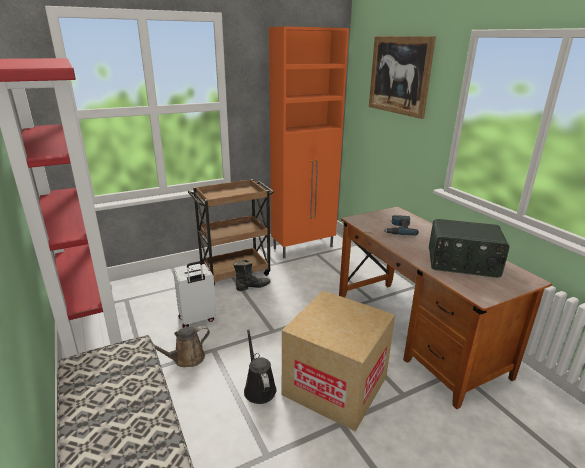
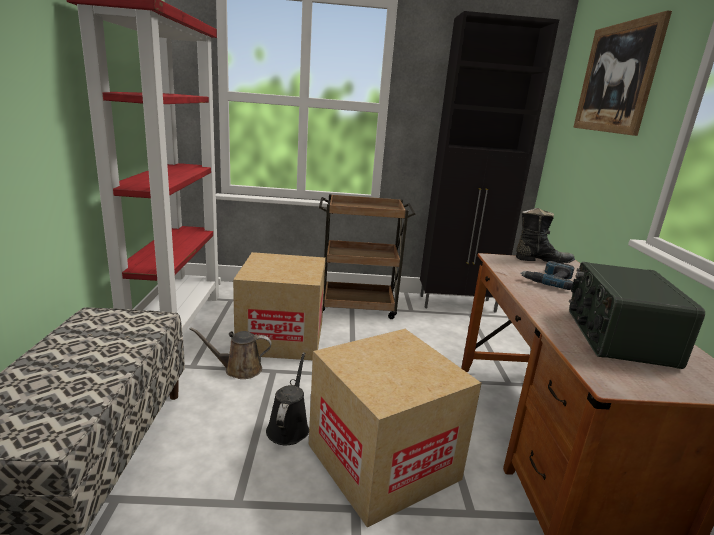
camera: 25 degrees right, 5 degrees down
white suitcase [173,261,217,328] -> cardboard box [233,252,326,360]
black boot [233,260,271,291] -> black boot moved to [516,208,575,263]
orange cabinet [269,26,349,258] -> black cabinet [420,11,560,313]
radio [429,219,510,278] -> radio turned 60 degrees clockwise [569,262,705,369]

